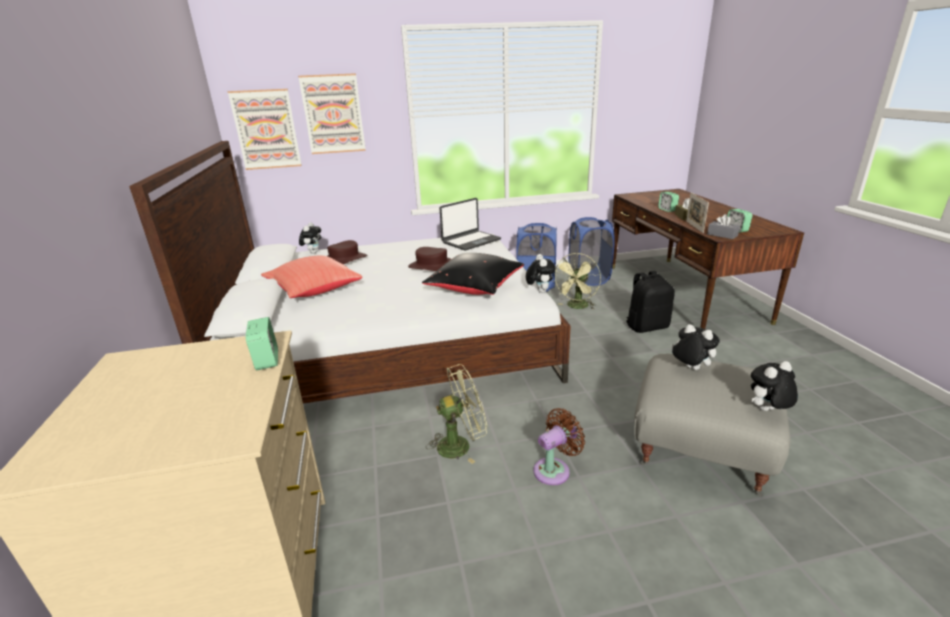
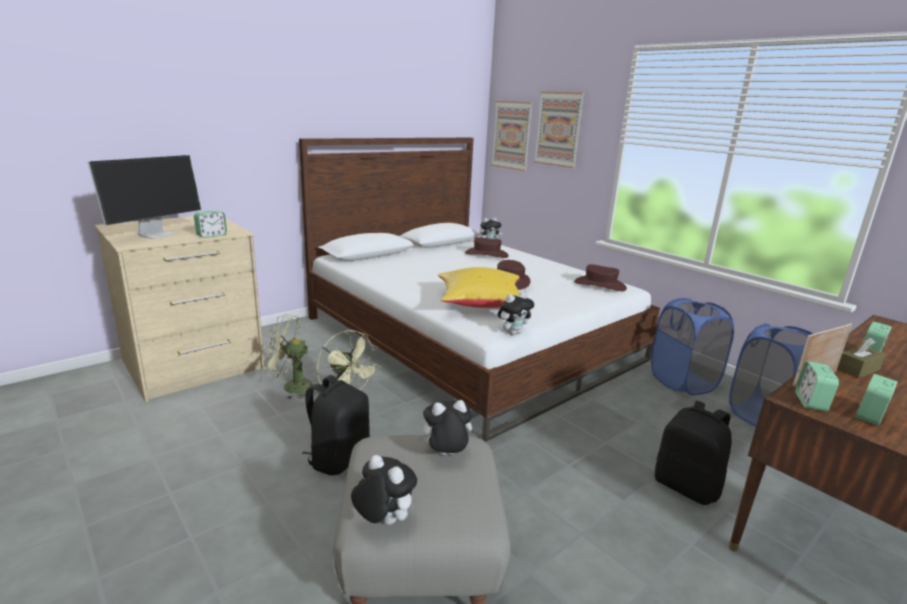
camera: 60 degrees right, 5 degrees down
red pillow [261,256,362,298] -> none
black pillow [422,253,524,295] -> yellow pillow [438,267,520,308]
laptop [439,198,501,251] -> brown hat [574,264,627,291]
brown fan [533,408,585,485] -> black backpack [302,375,370,475]
green fan [552,253,601,309] -> green fan moved to [263,314,318,399]
plush toy [672,324,720,370] -> plush toy turned 120 degrees counterclockwise [417,400,472,455]
grey tissue box [707,214,740,239] -> alarm clock [795,361,839,412]
none -> monitor [88,155,201,239]

